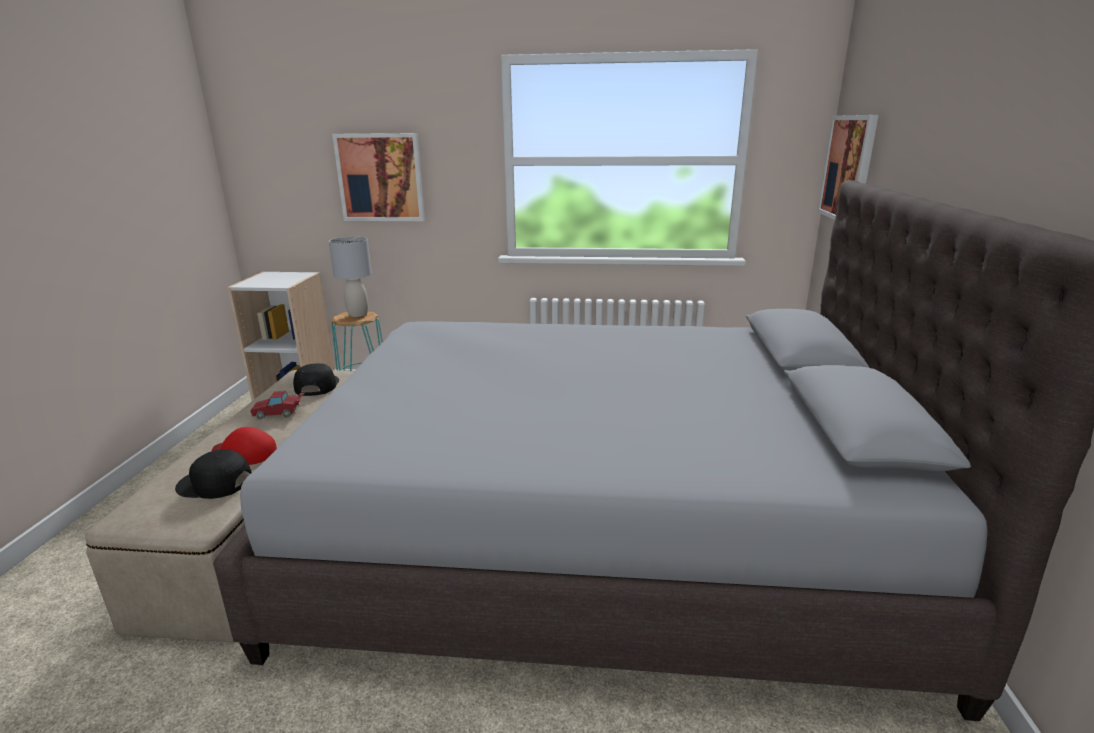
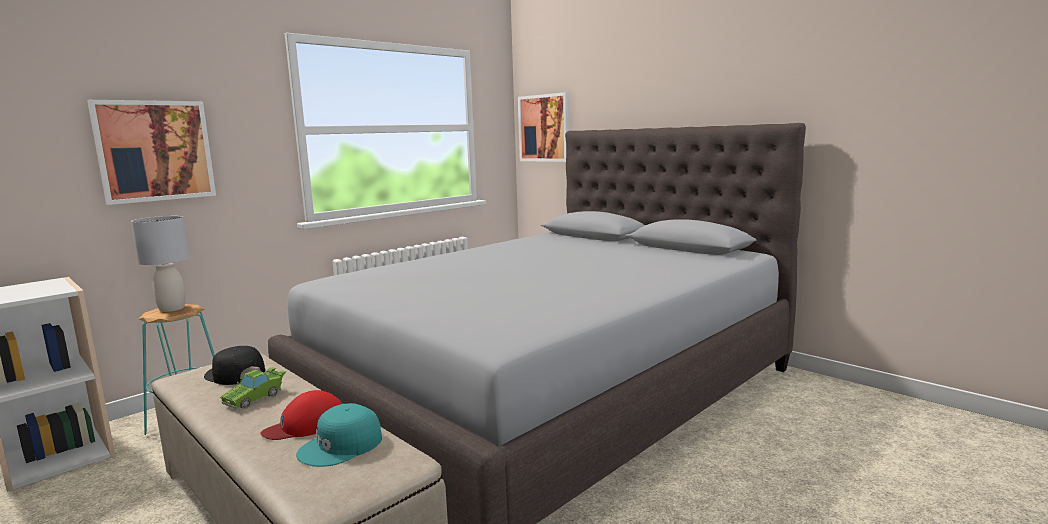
camera: 50 degrees left, 10 degrees down
black cap [175,449,252,499] -> turquoise cap [296,403,382,467]
red toy car [250,391,304,419] -> green toy car [220,367,287,409]

